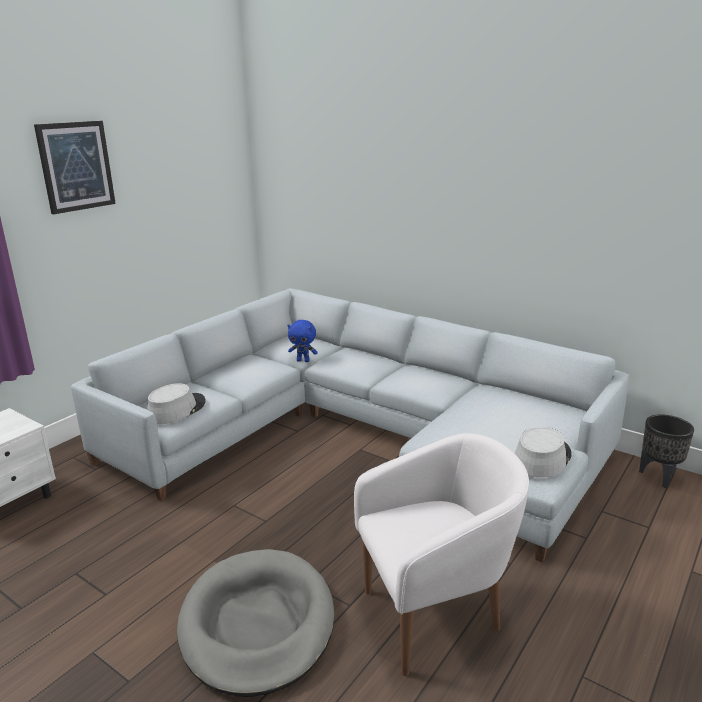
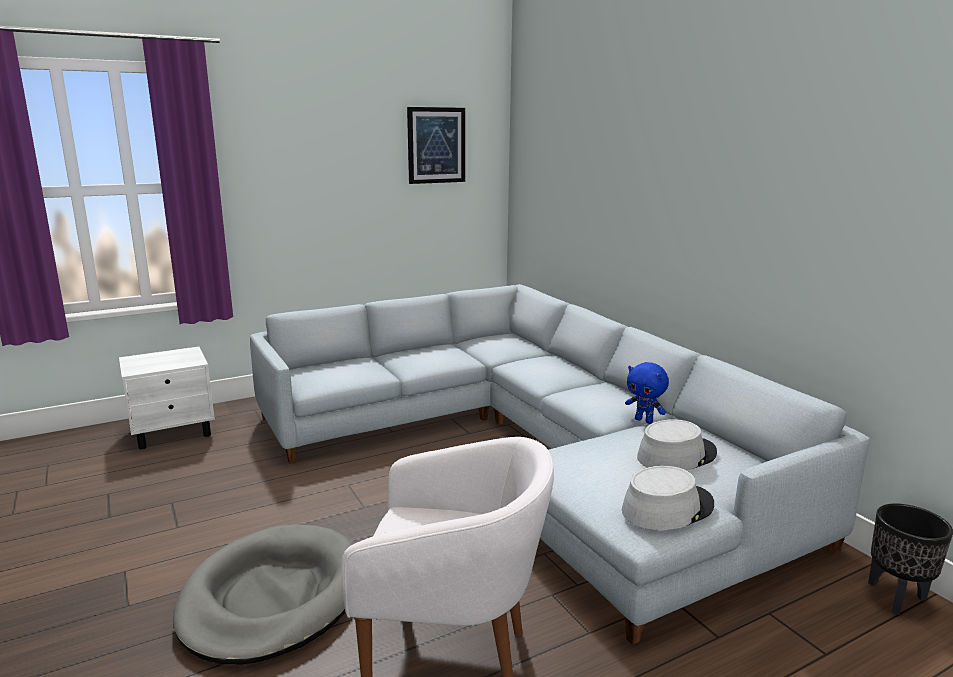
camera: 25 degrees right, 5 degrees down
picture [34,121,116,214] -> picture moved to [407,107,465,184]
grey hat [147,383,206,424] -> grey hat moved to [637,420,717,470]
blue plush toy [288,320,318,362] -> blue plush toy moved to [625,362,669,424]

